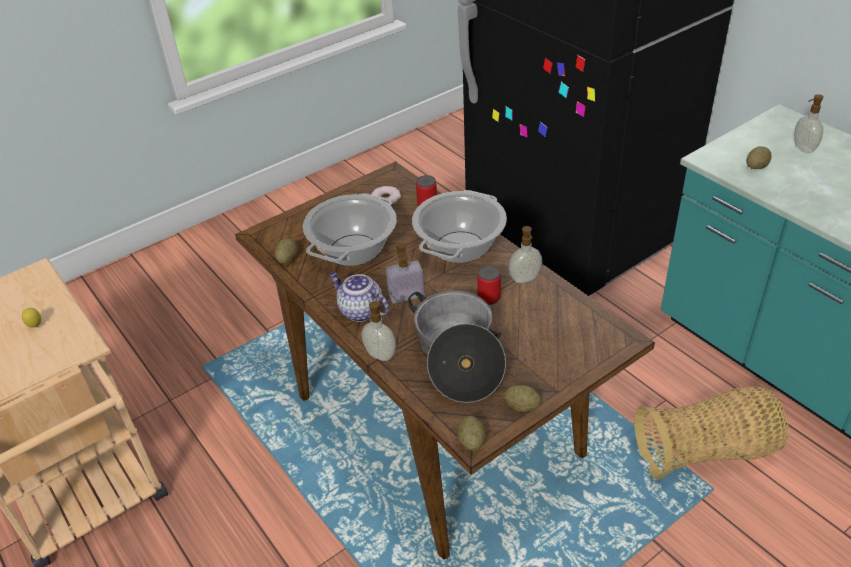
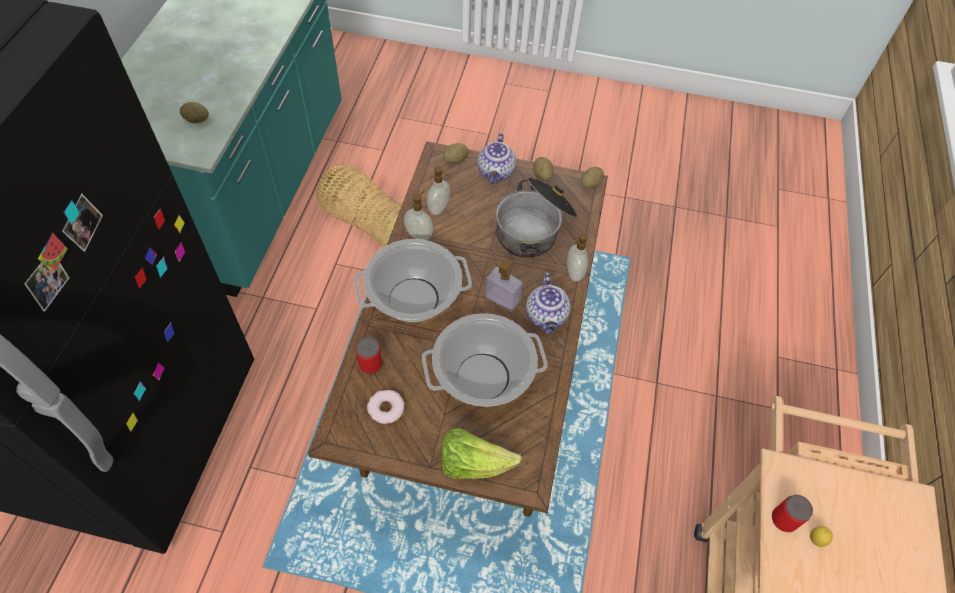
camera: 135 degrees left, 15 degrees up
potato [275,238,297,263] -> potato moved to [443,143,468,164]
can [477,265,501,305] -> can moved to [772,495,813,532]
soap dispenser [794,94,824,153] -> soap dispenser moved to [427,166,450,215]
none -> lettuce [441,428,522,479]
none -> teapot [478,133,516,184]

